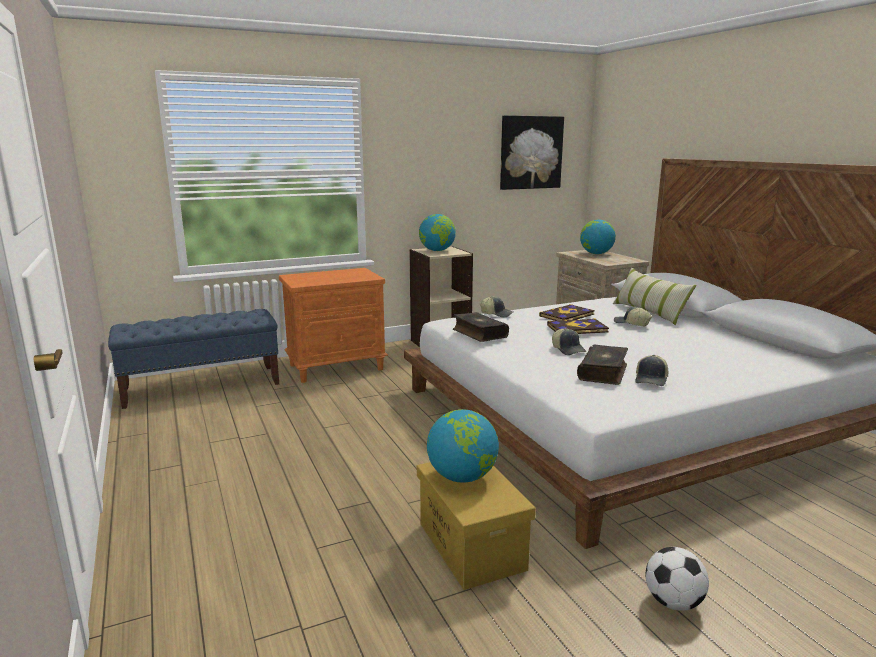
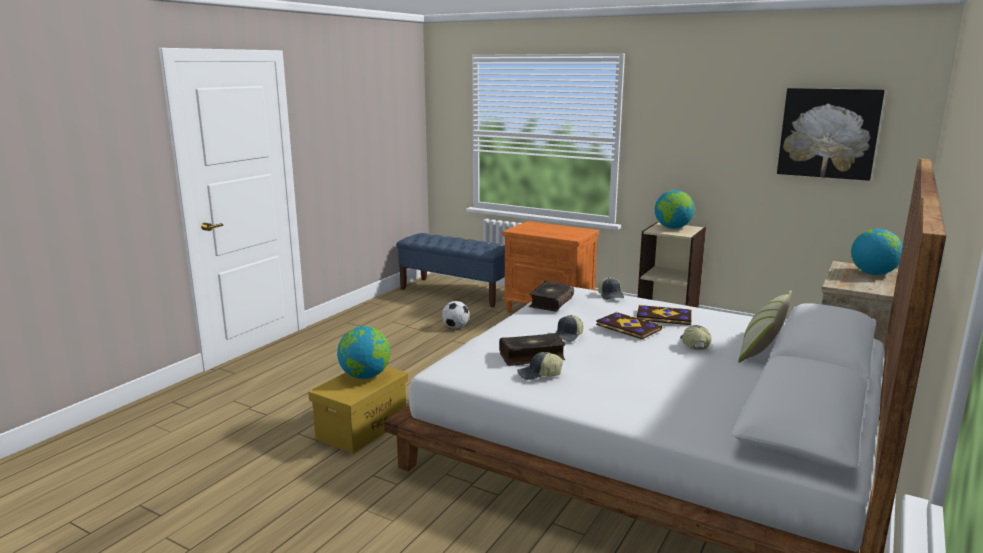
camera: 55 degrees right, 0 degrees up
football [646,547,709,611] -> football moved to [442,301,469,328]

